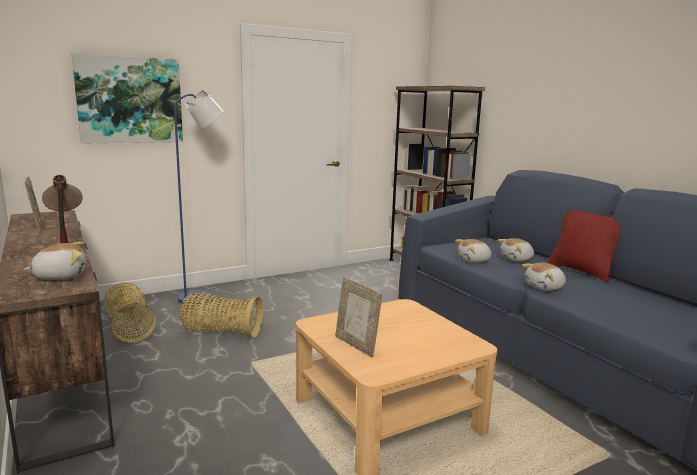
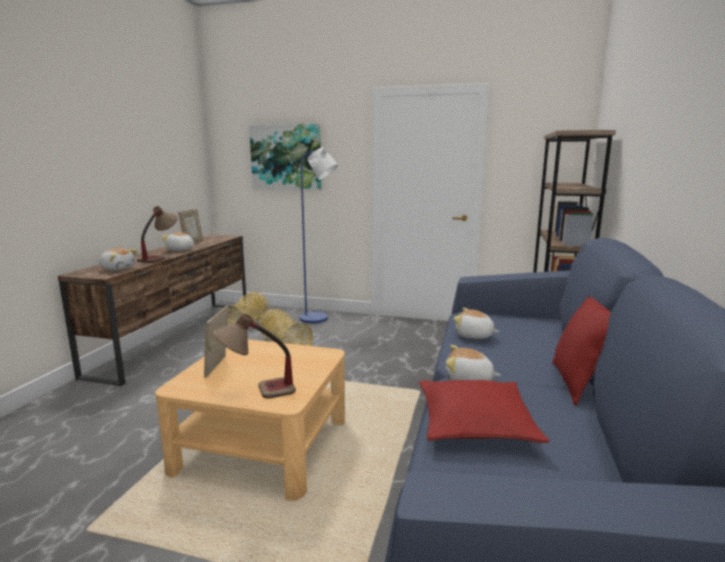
camera: 45 degrees right, 0 degrees up
plush toy [497,238,534,262] -> plush toy moved to [161,232,194,251]
none -> table lamp [212,313,296,399]
none -> red pillow [419,380,549,443]

